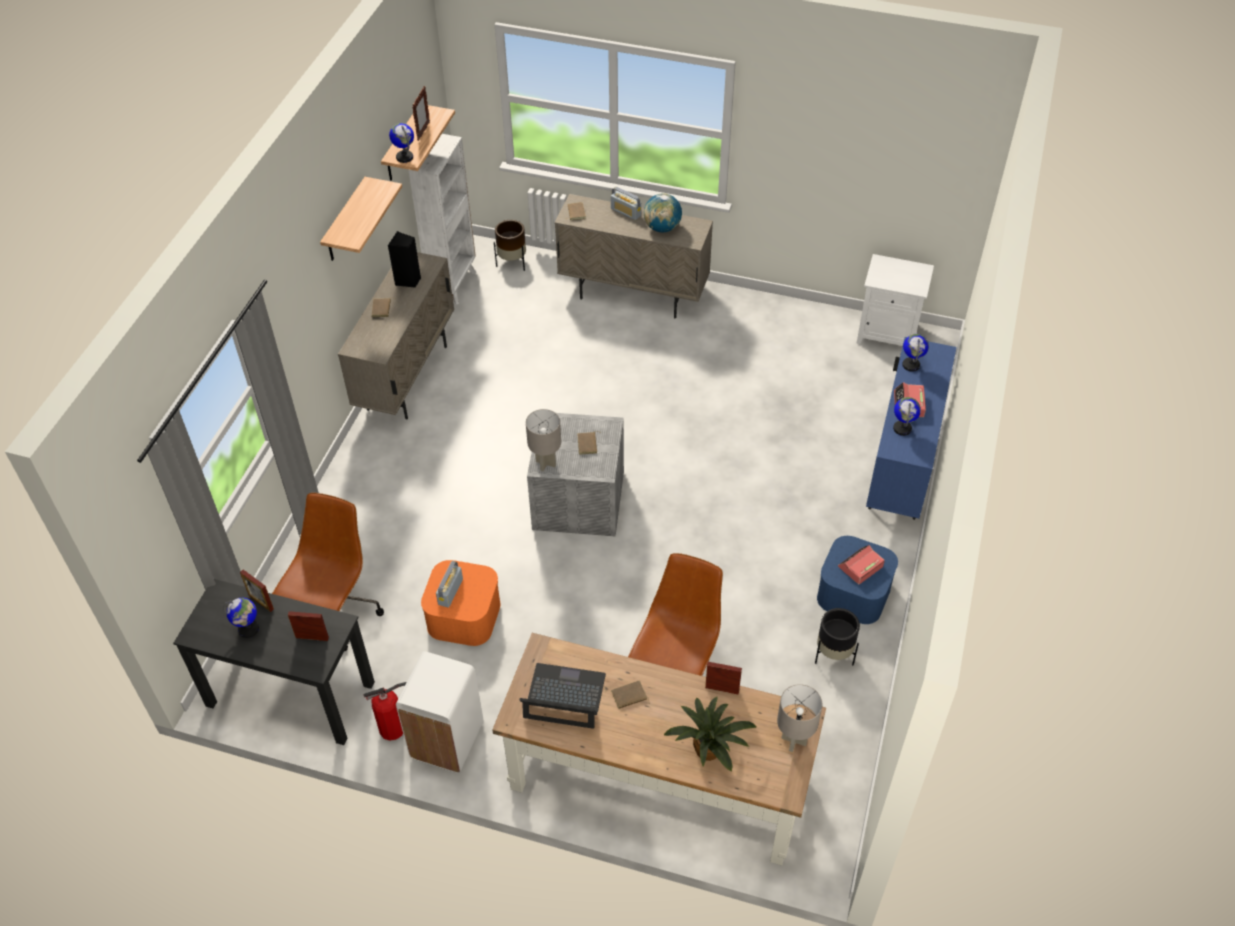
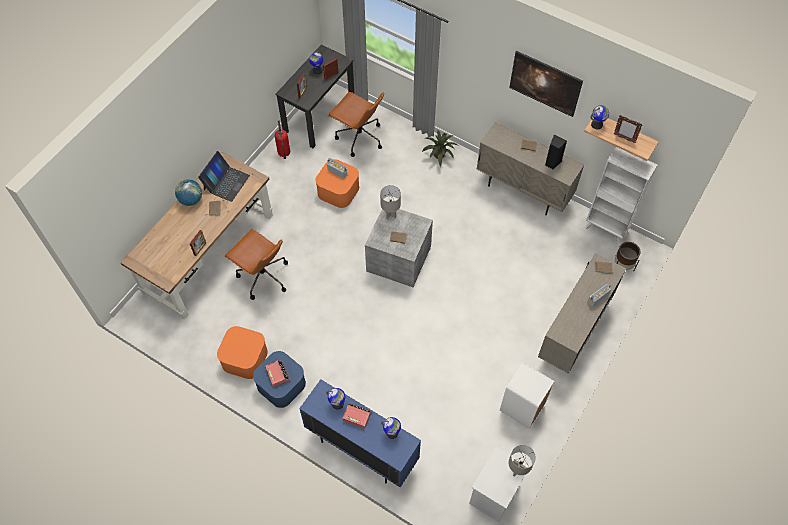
camera: 105 degrees right, 10 degrees up
shelf [320,177,402,261] -> picture [509,51,583,117]
white trash can [396,651,483,773] -> white trash can moved to [500,362,555,429]
globe [644,194,682,232] -> globe moved to [175,179,202,206]
potted plant [664,696,756,771] -> potted plant moved to [422,130,457,167]
grey table lamp [777,684,822,752] -> grey table lamp moved to [509,445,536,477]
black planter [815,608,860,665] -> orange storage box [217,326,268,379]

